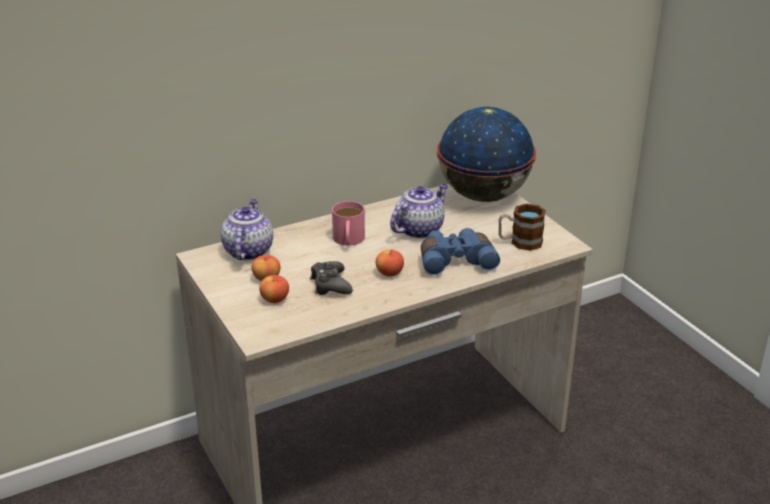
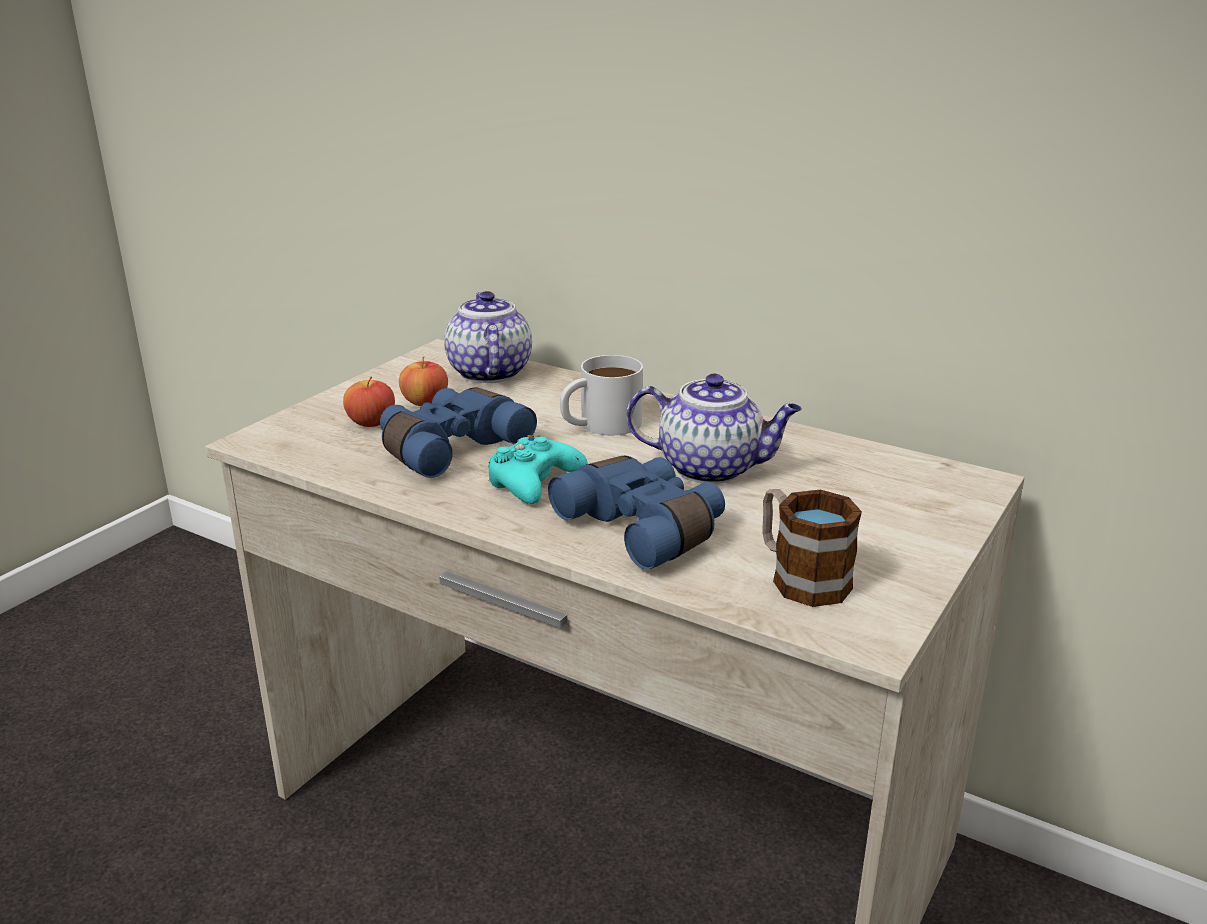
camera: 60 degrees right, 5 degrees down
teapot [221,199,273,260] -> teapot turned 75 degrees counterclockwise [444,291,532,383]
black game controller [310,261,353,295] -> blue binoculars [380,388,537,478]
pink mug [332,201,365,246] -> white mug [560,355,643,435]
apple [376,249,404,277] -> turquoise game controller [488,435,588,504]
globe [437,107,536,202] -> none

